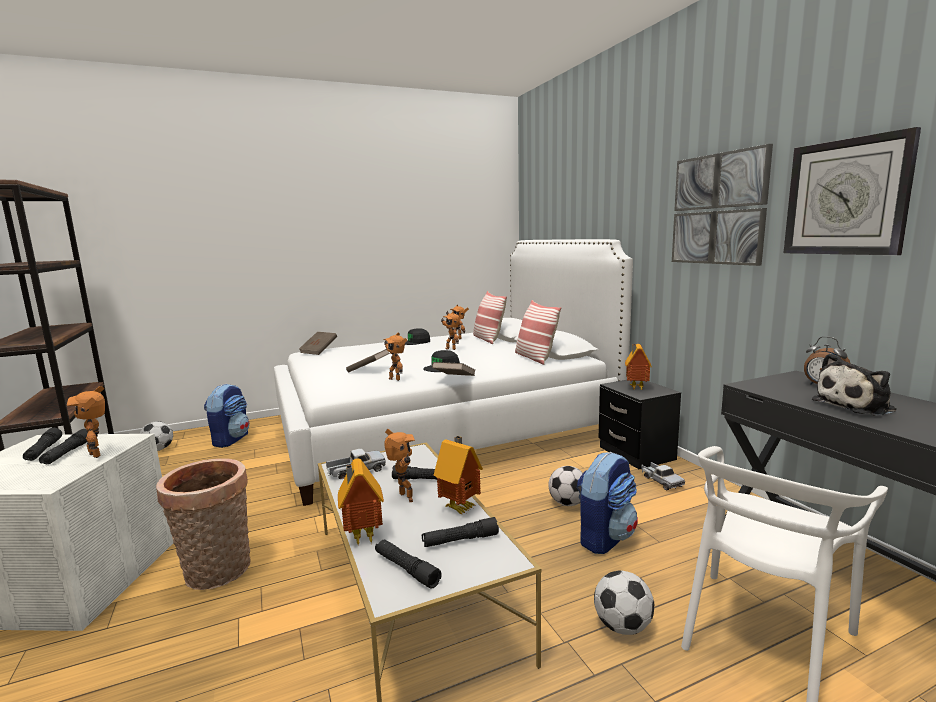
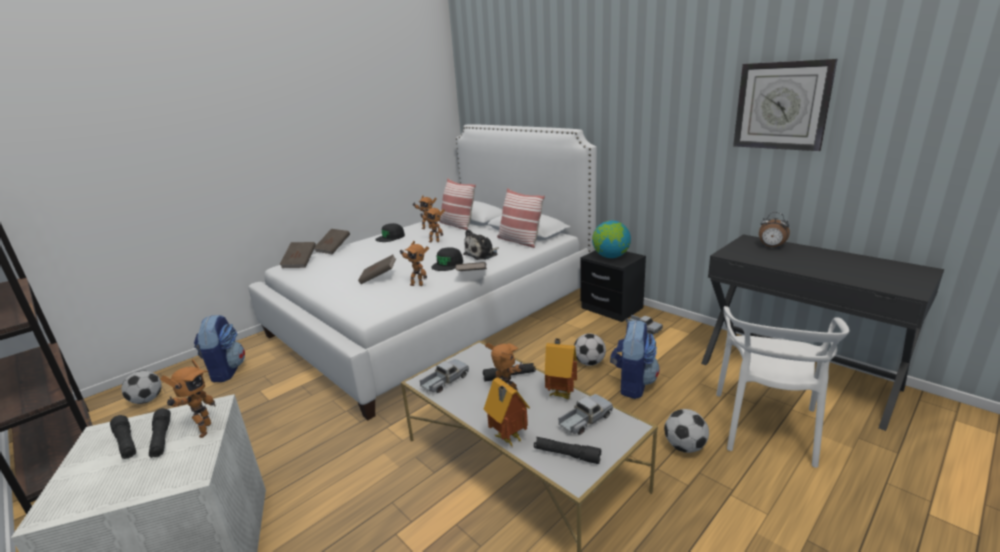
camera: 20 degrees left, 10 degrees up
toy robot [67,386,105,458] -> toy robot turned 120 degrees counterclockwise [160,359,215,438]
basket [156,459,250,590] -> none
black flashlight [422,517,499,547] -> toy truck [559,394,613,435]
toy house [625,344,652,390] -> globe [592,220,631,258]
picture [672,144,773,266] -> none
plush toy [812,354,897,416] -> plush toy moved to [463,229,499,260]
none -> brown book [314,229,350,254]

